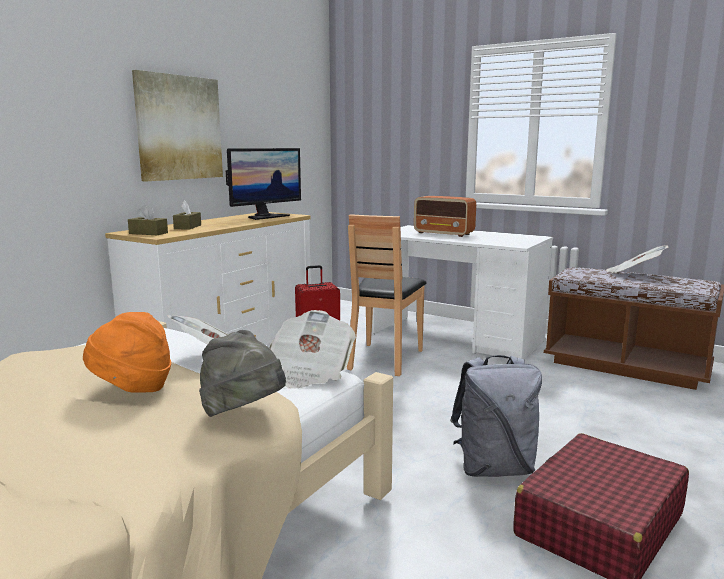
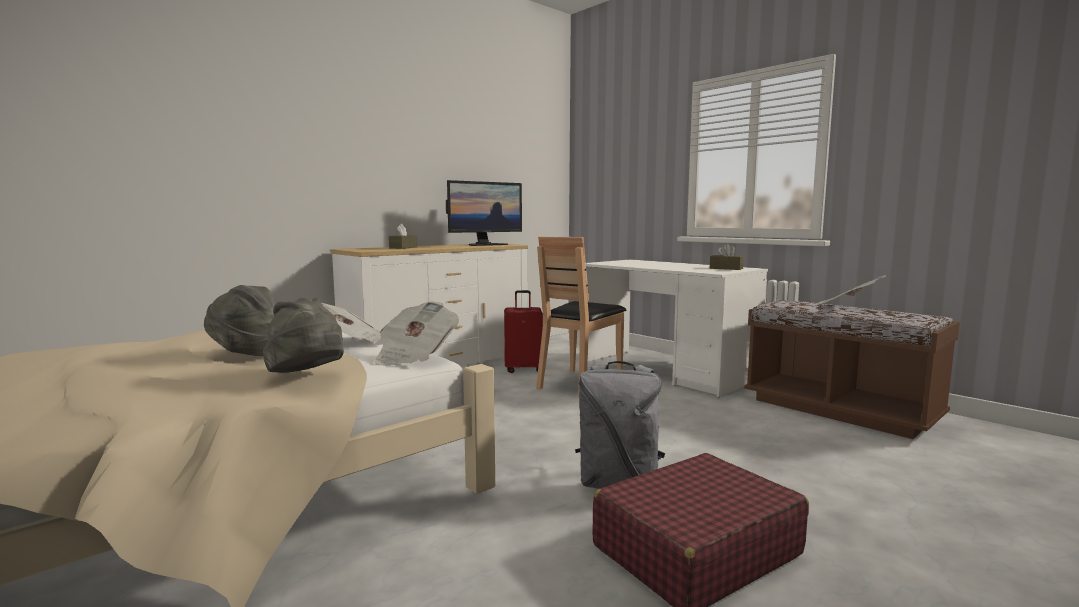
camera: 15 degrees right, 5 degrees down
orange hat [83,312,171,392] -> grey hat [204,285,278,356]
brown tissue box [128,205,168,235] -> brown tissue box moved to [710,244,744,270]
picture [132,70,223,181] -> none
radio [414,196,476,237] -> none

